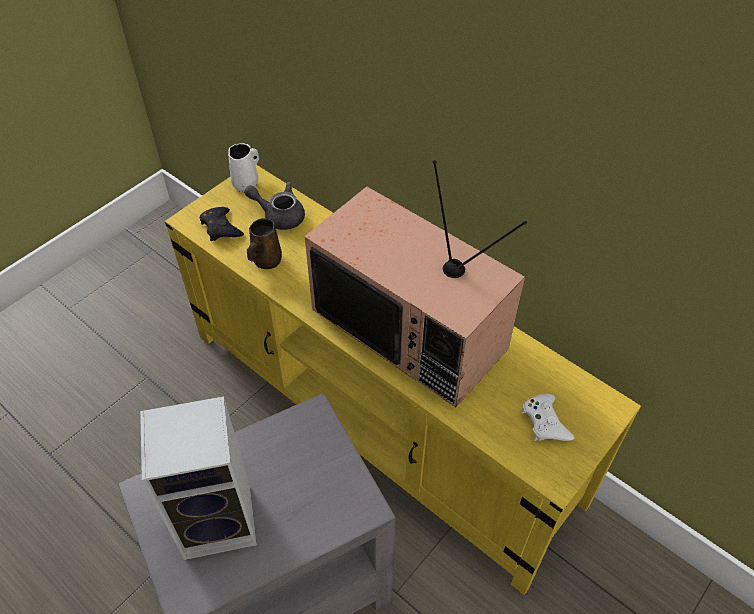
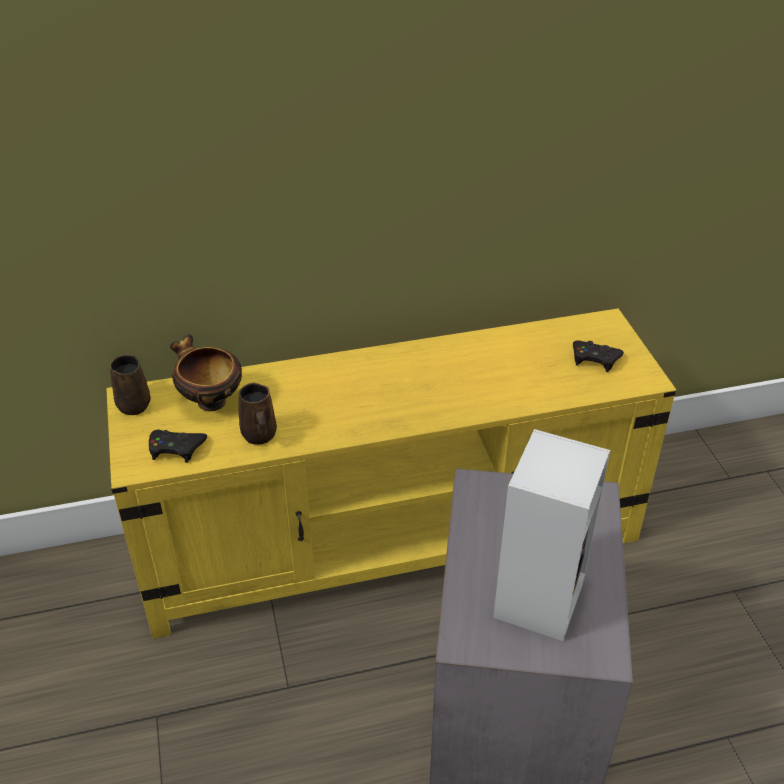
camera: 55 degrees left, 10 degrees down
white mug [228,143,259,192] -> brown mug [109,355,150,415]
grey teapot [244,182,305,230] -> bowl [170,334,242,411]
television [305,160,527,407] -> none
white game controller [521,394,575,441] -> black game controller [573,340,624,372]

